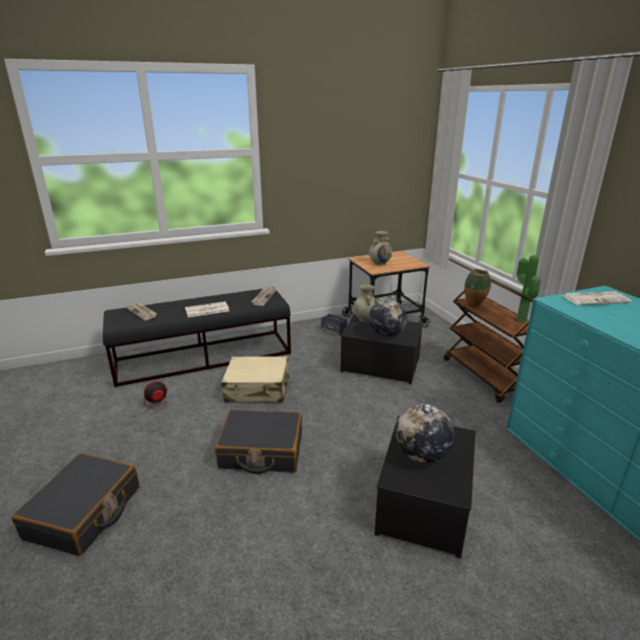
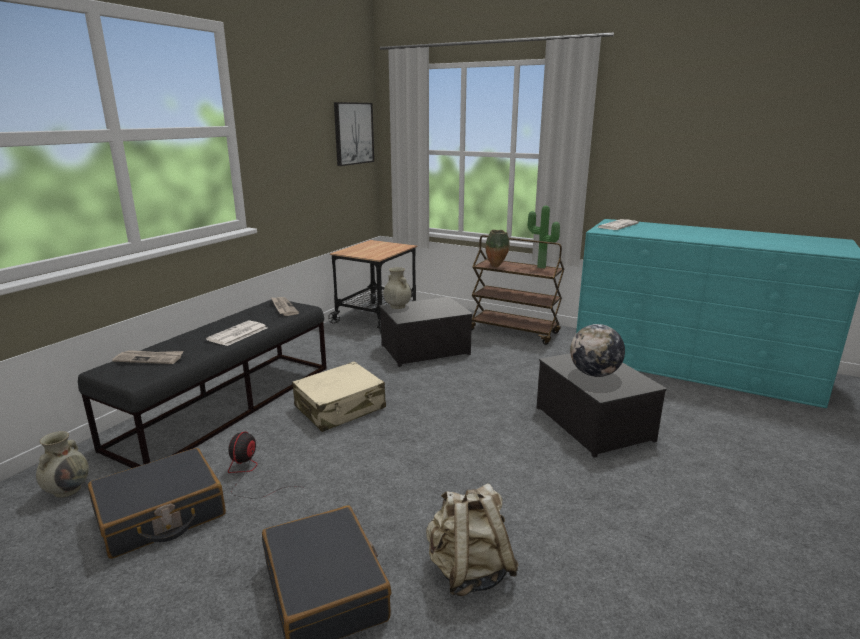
camera: 40 degrees left, 5 degrees down
black suitcase [215,410,302,474] -> black suitcase moved to [88,448,226,559]
speaker [322,314,347,336] -> none
beige vase [369,231,392,265] -> beige vase moved to [36,431,89,498]
globe [369,299,407,338] -> none
none -> picture [334,102,374,166]
none -> beige backpack [426,483,519,596]

